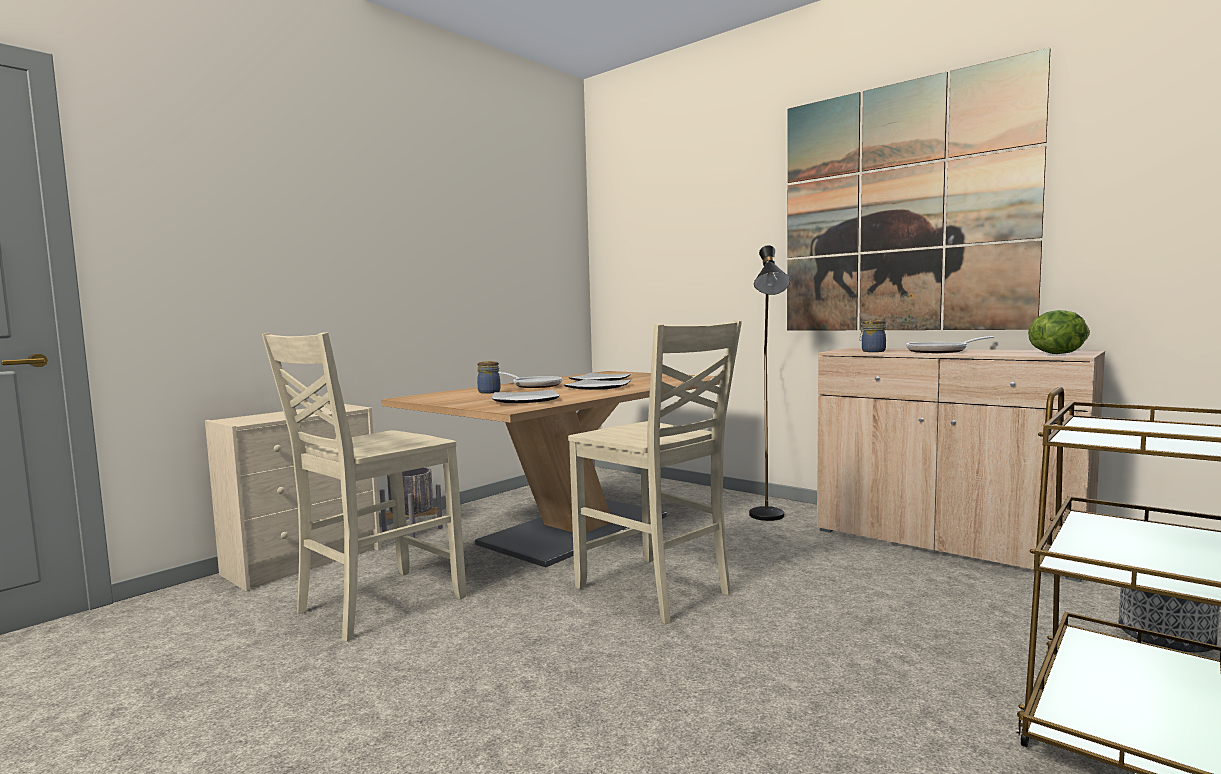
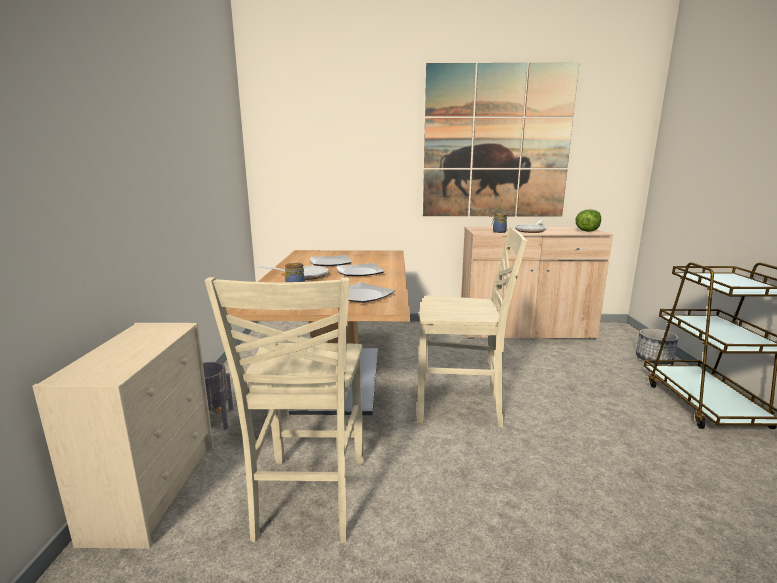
camera: 40 degrees left, 10 degrees up
black floor lamp [749,245,790,521] -> none

